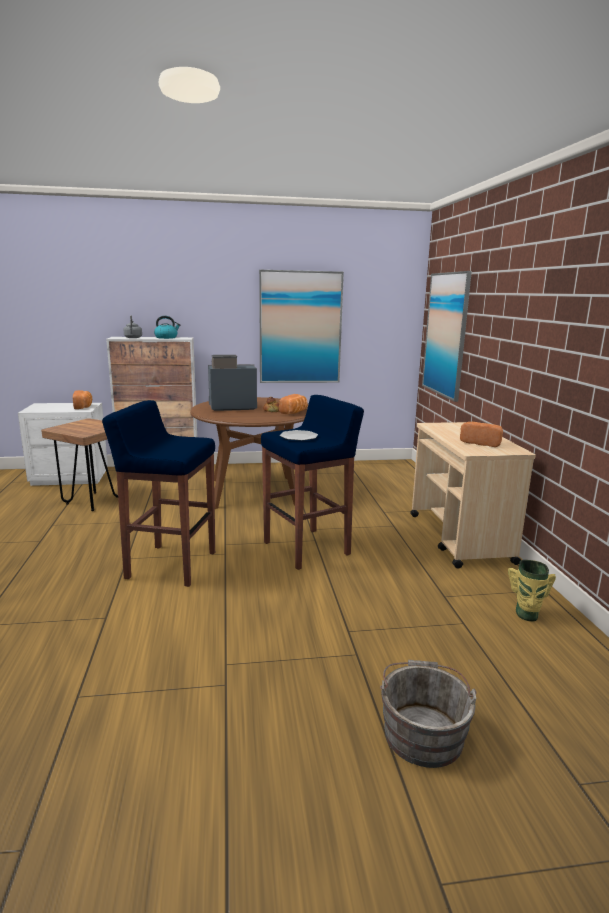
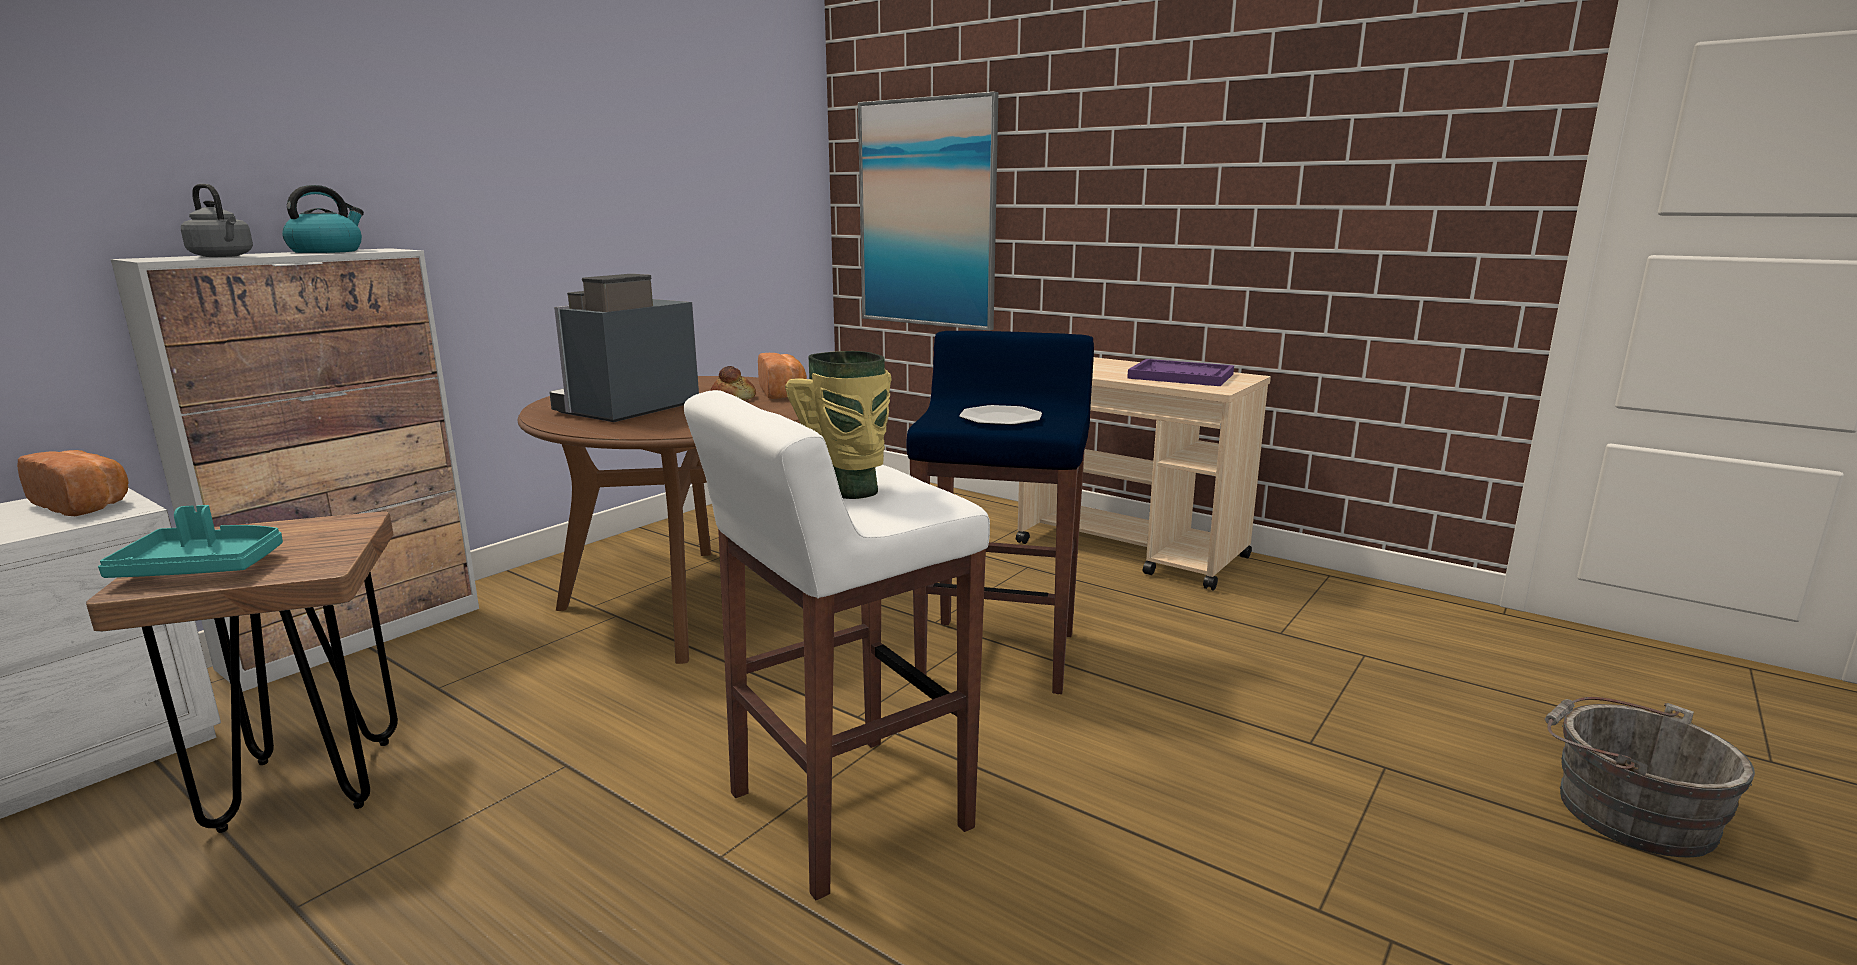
camera: 45 degrees left, 0 degrees up
blue stool [102,400,215,587] -> white stool [684,390,990,900]
picture [259,270,344,383] -> none
bread [460,422,503,447] -> purple tray [1127,359,1234,386]
vase [508,560,556,622] -> vase moved to [785,351,892,499]
none -> turquoise tray [98,505,283,578]

